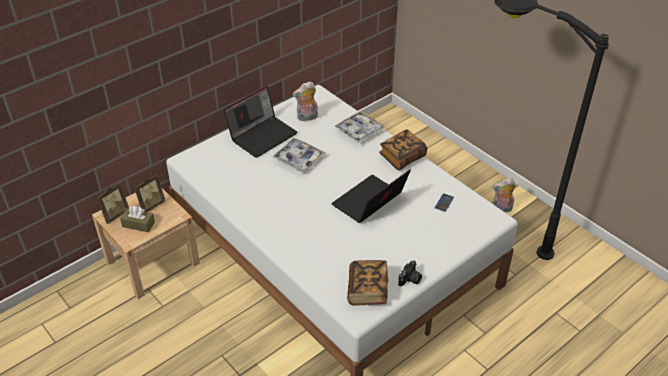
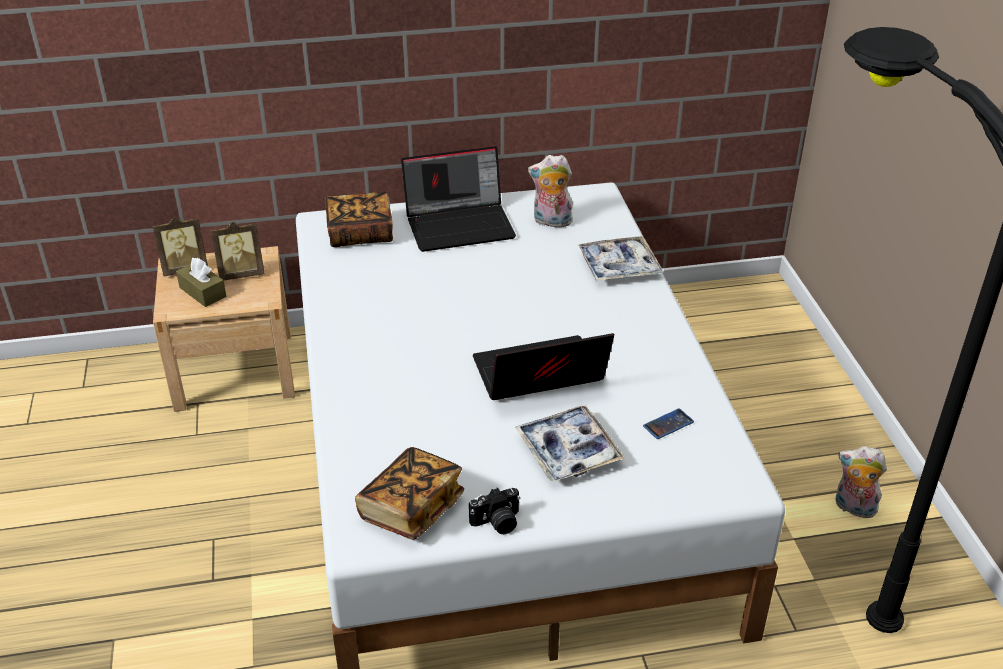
camera: 30 degrees right, 5 degrees down
tray [272,138,325,172] -> tray moved to [515,406,625,482]
book [379,129,427,171] -> book moved to [325,192,393,247]

